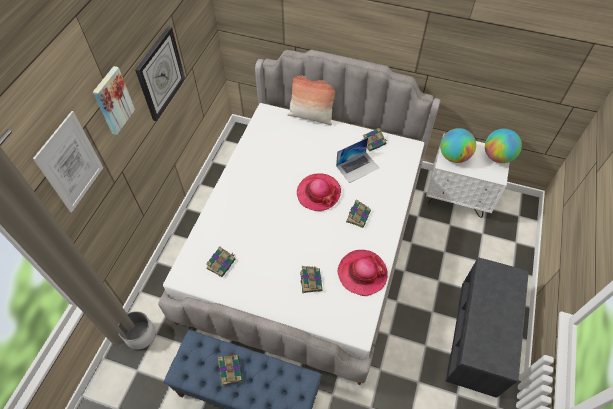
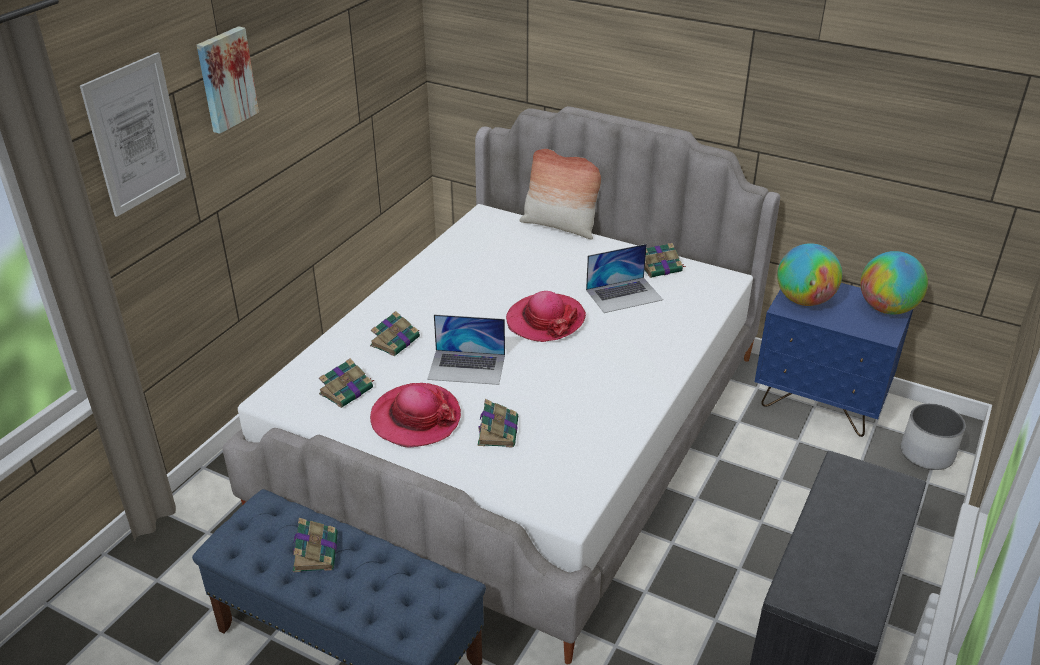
camera: 10 degrees right, 20 degrees down
white planter [119,311,156,350] -> white planter moved to [901,403,966,470]
wall clock [135,26,185,121] -> none
hat [338,250,388,296] -> hat moved to [370,383,461,448]
book [346,199,371,228] -> book moved to [370,311,420,356]
white nightstand [426,134,510,218] -> blue nightstand [755,283,913,437]
none -> laptop [427,314,505,385]

